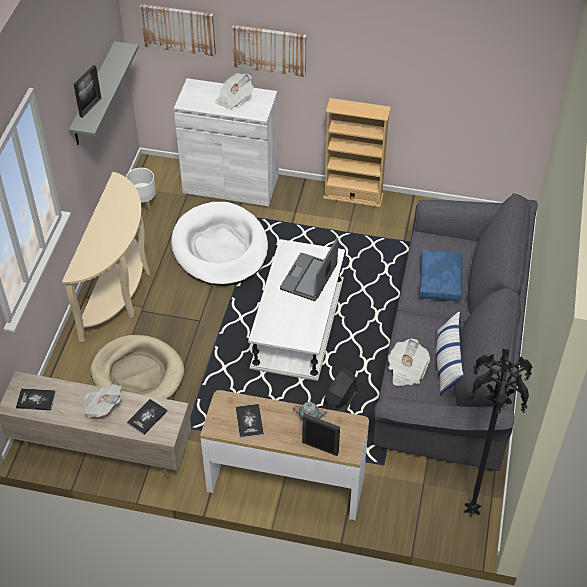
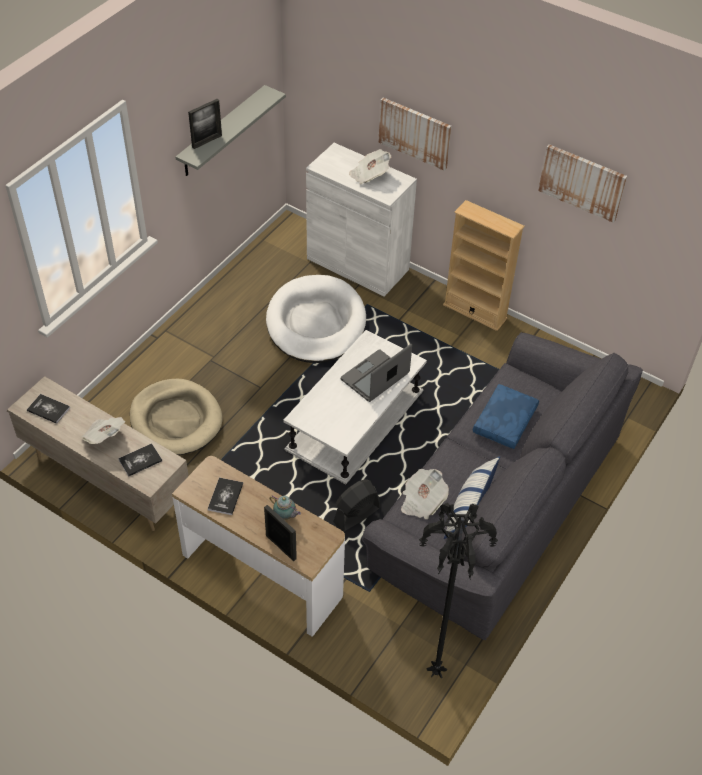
camera: 20 degrees right, 0 degrees up
beige console table [62,172,150,342] -> none
white planter [126,168,157,214] -> none
picture [140,4,216,57] -> picture moved to [538,144,627,223]

